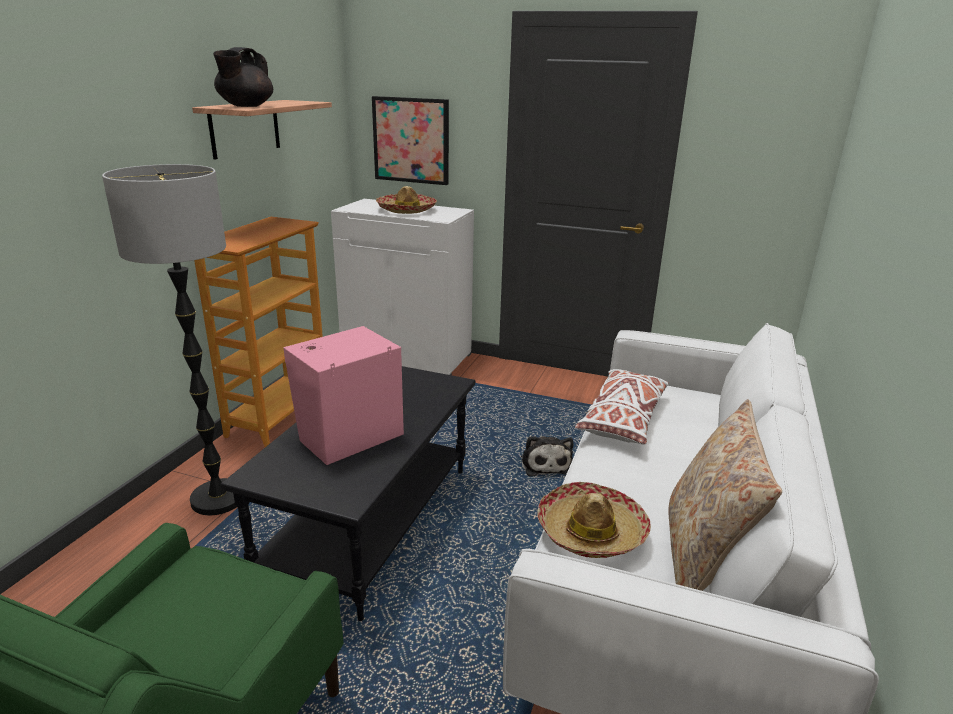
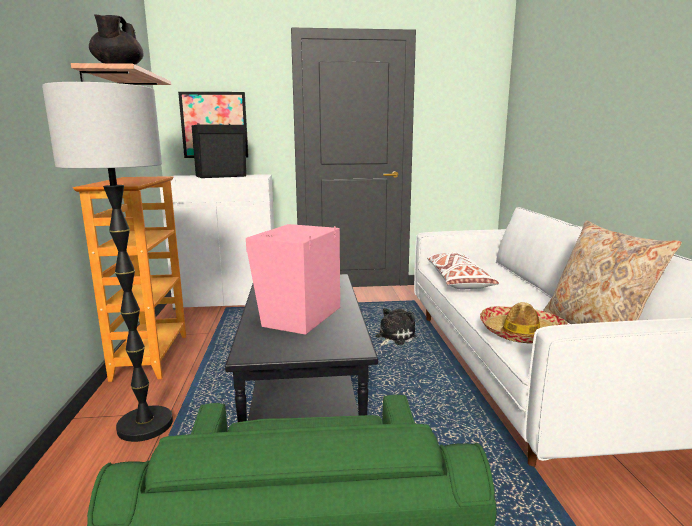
camera: 25 degrees left, 10 degrees down
hat [376,186,437,214] -> black speaker [192,123,246,178]
plush toy [521,436,573,477] -> plush toy turned 105 degrees counterclockwise [376,308,417,346]

